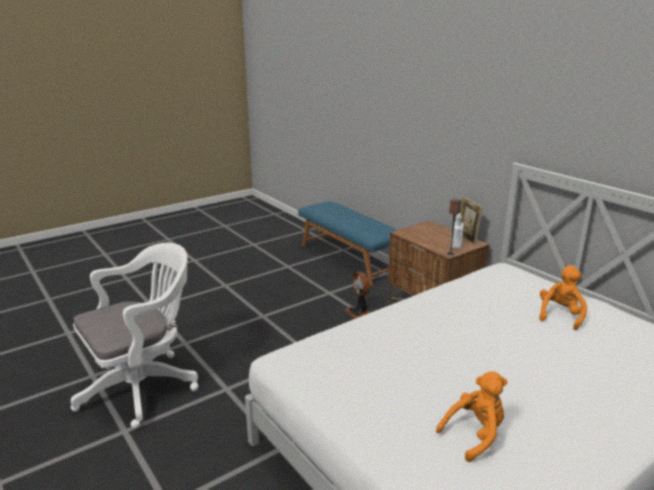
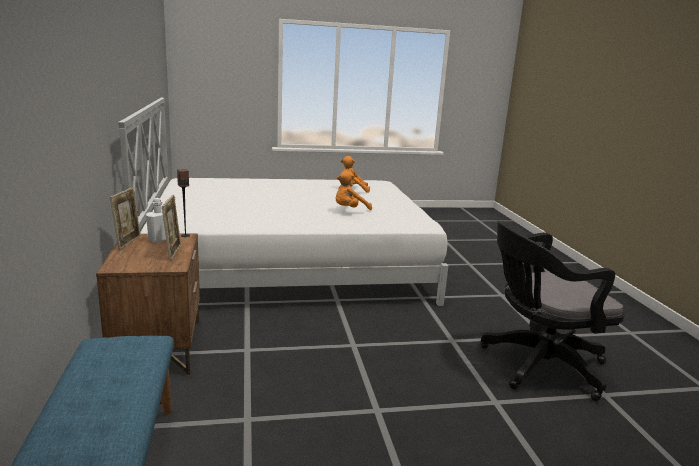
camera: 155 degrees left, 5 degrees down
white office chair [71,243,198,429] -> black office chair [480,221,624,401]
fan [345,272,370,319] -> none
orange plush toy [539,265,587,330] -> orange plush toy moved to [335,171,372,210]
none -> picture frame [162,195,181,260]

